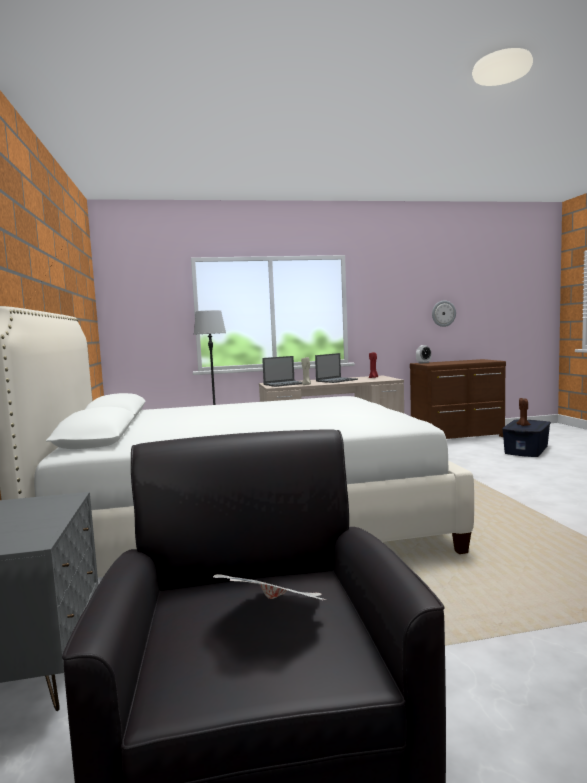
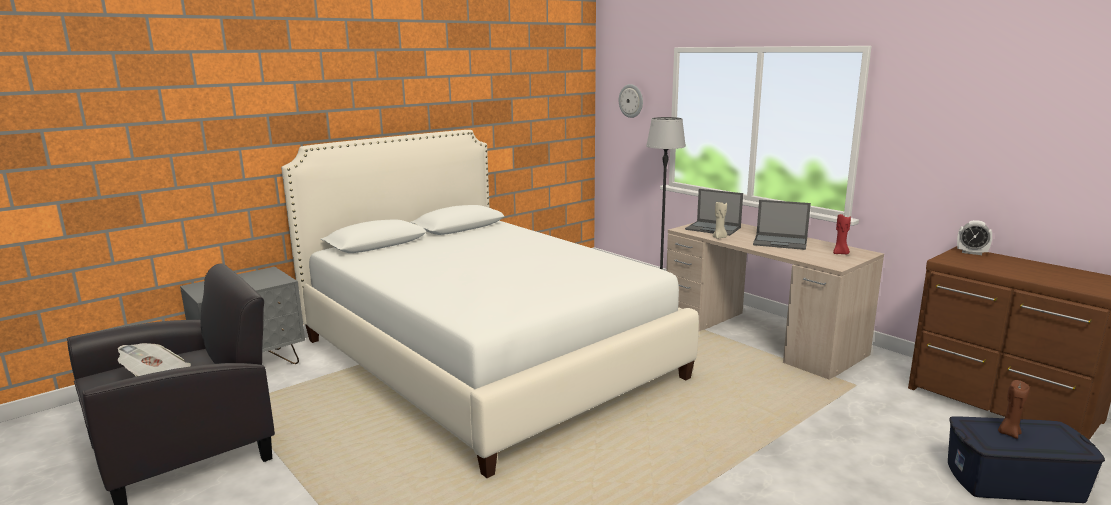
camera: 60 degrees right, 10 degrees up
wall clock [432,300,456,327] -> wall clock moved to [619,84,643,118]

